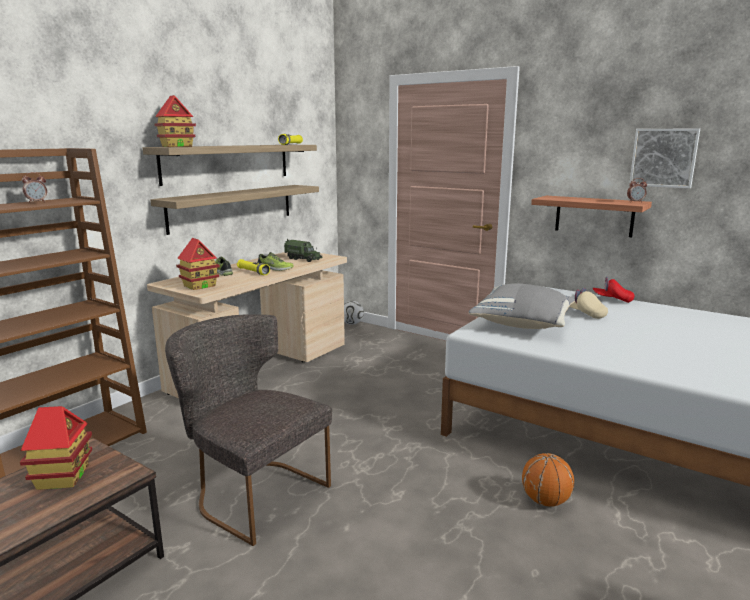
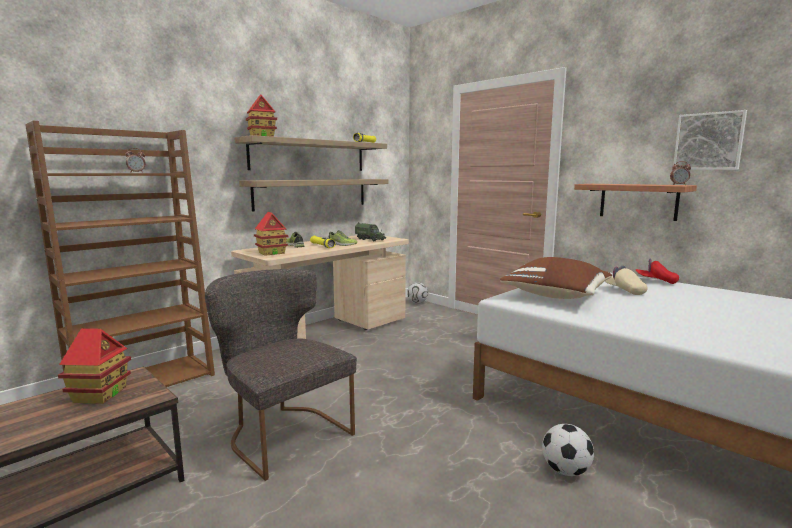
camera: 10 degrees right, 5 degrees down
grey pillow [469,284,575,329] -> brown pillow [500,257,612,299]
basketball [522,453,574,507] -> football [542,424,594,476]

